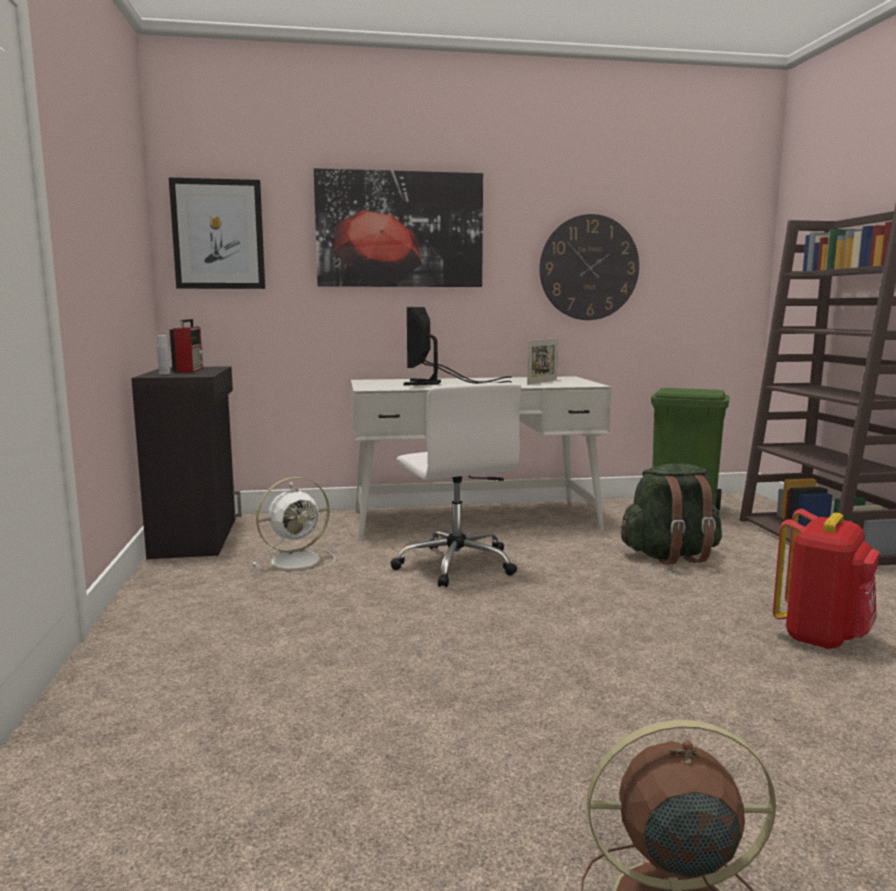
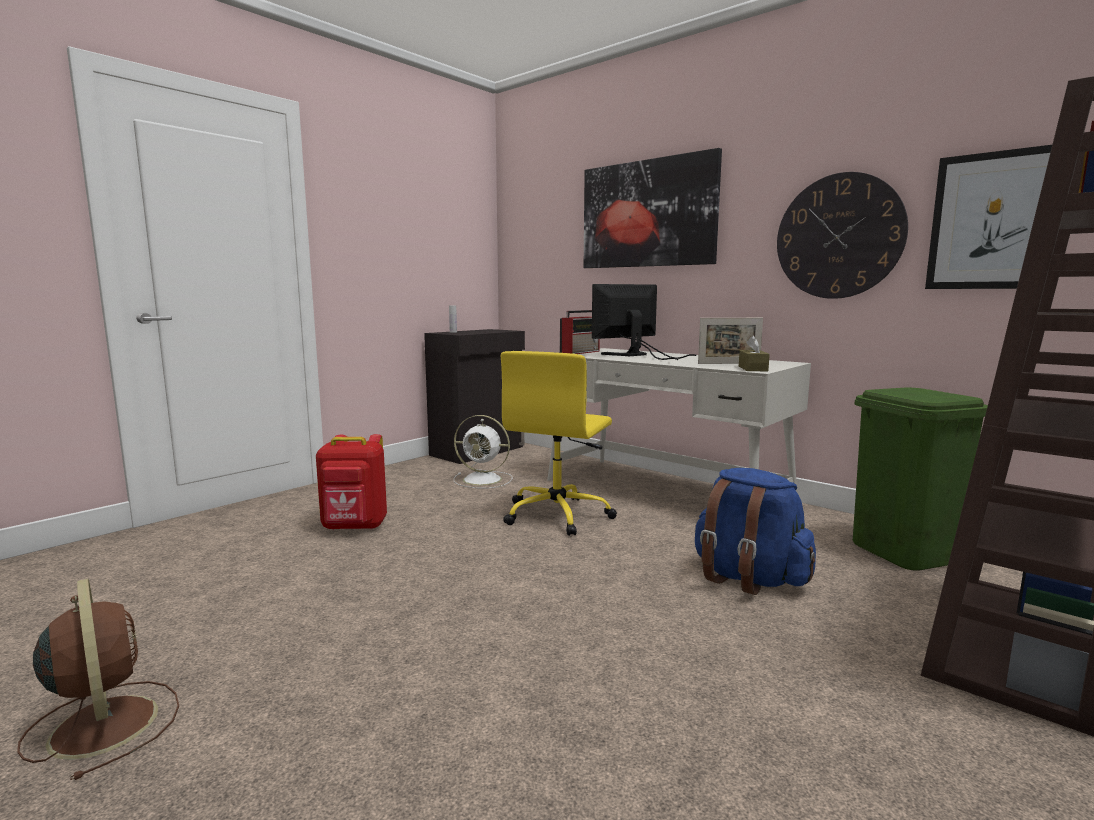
camera: 50 degrees right, 0 degrees up
picture [169,178,265,289] -> picture moved to [925,145,1052,289]
radio [170,319,203,373] -> radio moved to [560,310,600,354]
white office chair [390,382,521,587] -> yellow office chair [501,351,617,536]
green backpack [621,463,722,565] -> blue backpack [695,468,816,595]
red backpack [773,509,879,650] -> red backpack moved to [316,434,387,530]
none -> brown tissue box [739,335,770,371]

